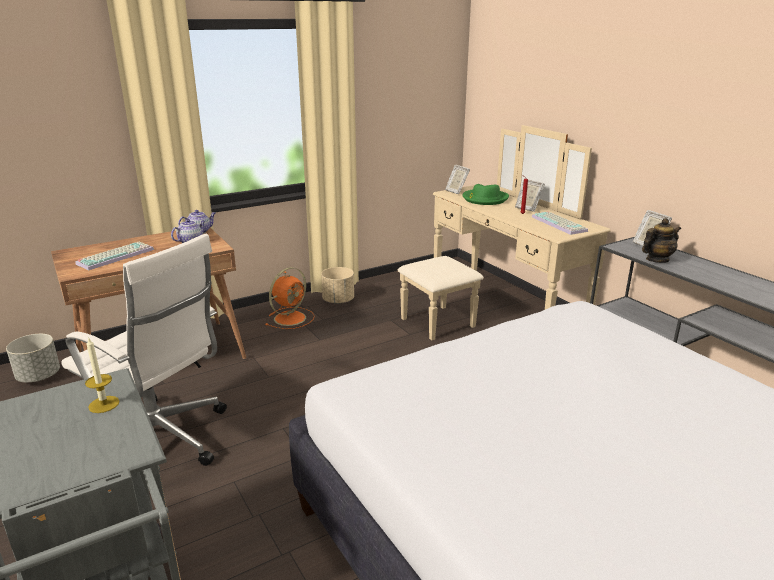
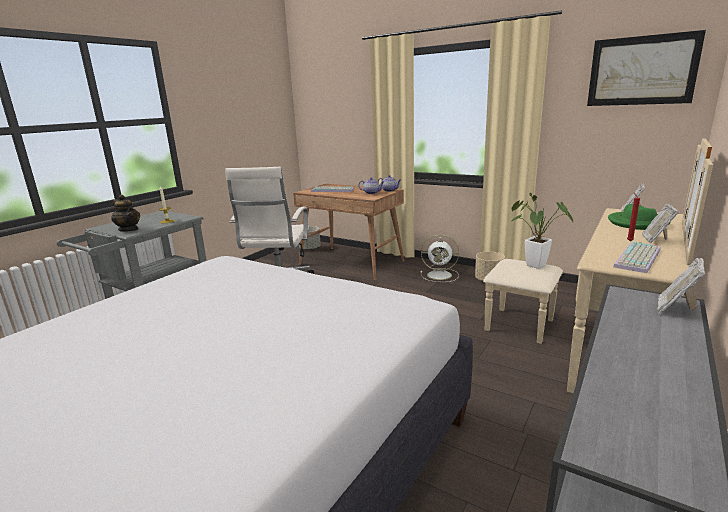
camera: 65 degrees right, 5 degrees down
orange fan [266,267,315,329] -> white fan [421,235,459,282]
teapot [642,218,681,263] -> teapot moved to [111,195,140,232]
none -> potted plant [510,193,573,269]
none -> picture [587,30,706,106]

